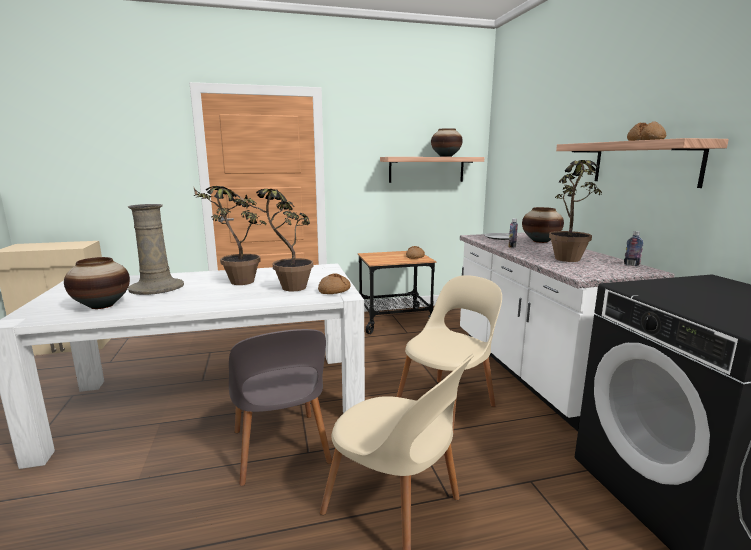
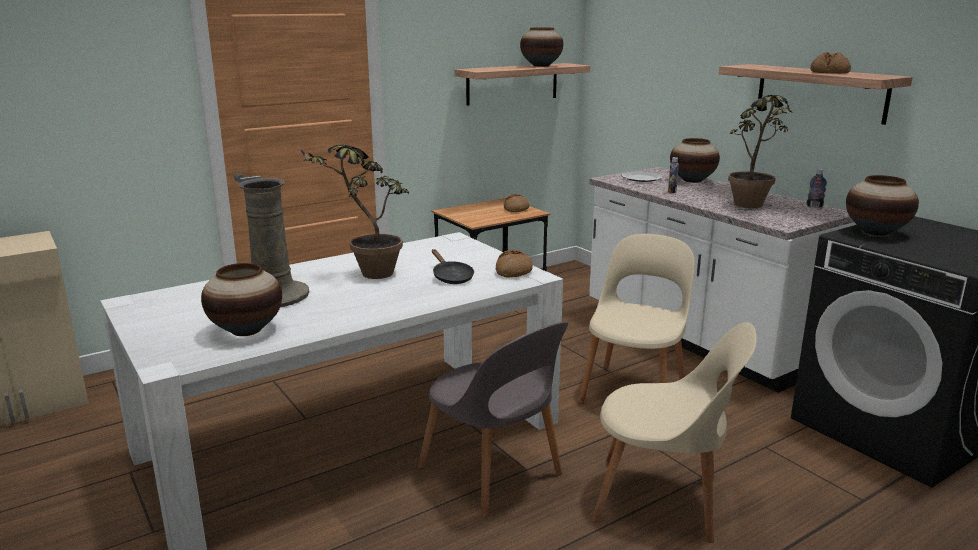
camera: 20 degrees left, 5 degrees up
potted plant [233,189,313,291] -> black frying pan [432,249,474,284]
none -> vase [846,175,919,236]

